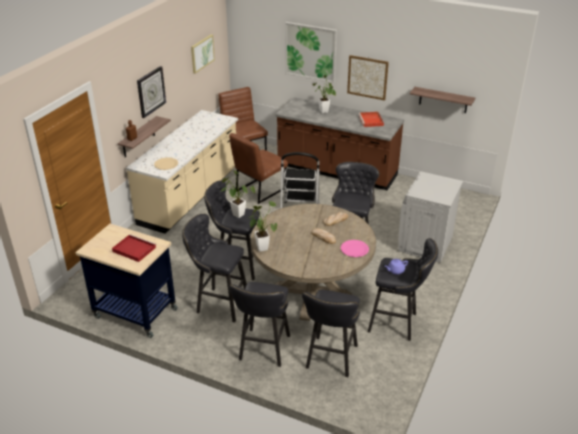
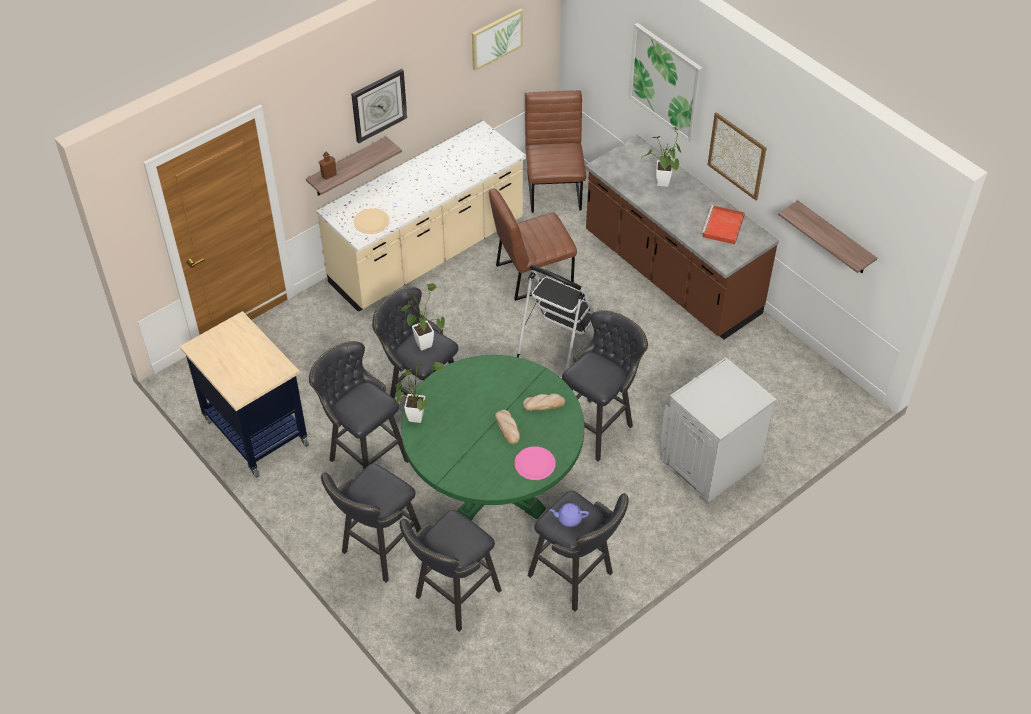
camera: 25 degrees right, 15 degrees up
red tray [112,234,156,262] -> none
beige dining table [250,204,376,321] -> green dining table [401,355,584,520]

